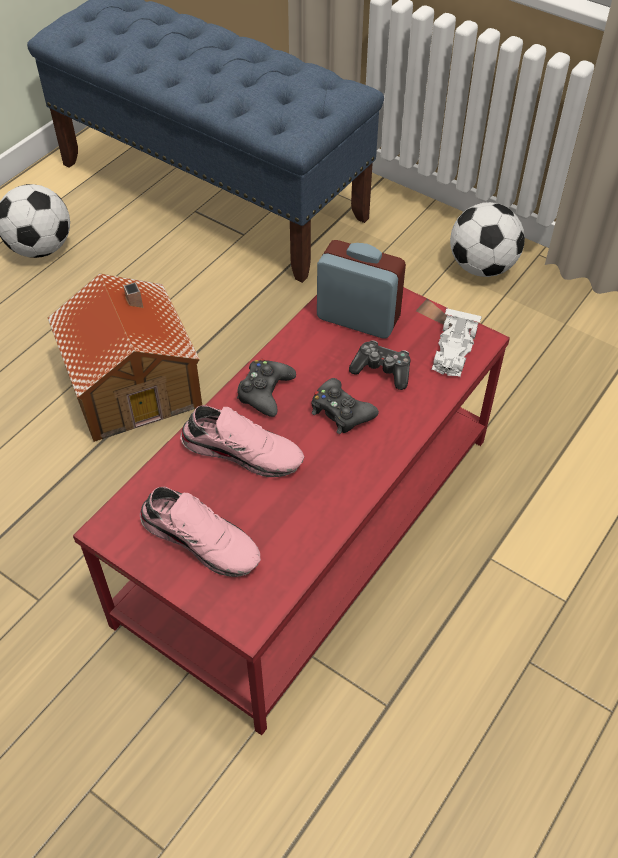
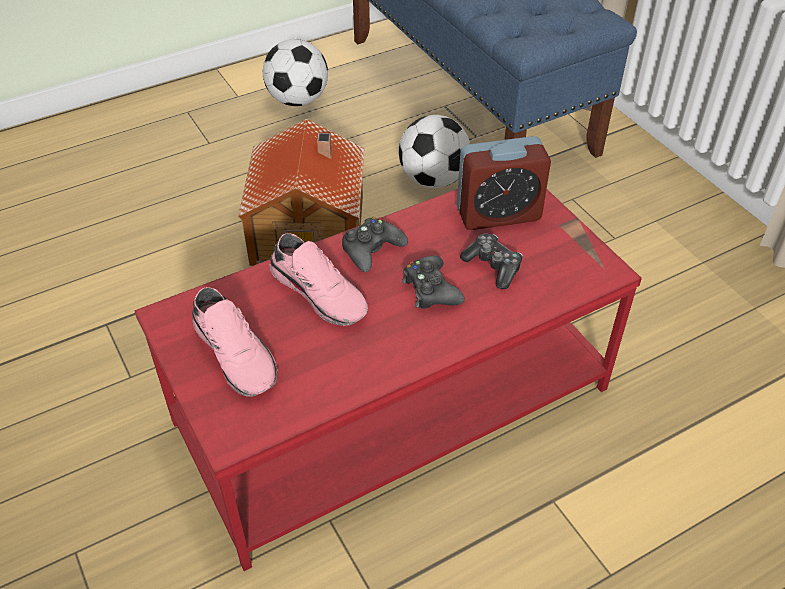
camera: 25 degrees right, 5 degrees down
alarm clock [317,240,406,339] -> alarm clock turned 120 degrees clockwise [457,136,551,230]
white toy car [432,308,482,377] -> none
football [450,202,525,277] -> football moved to [399,115,470,188]

